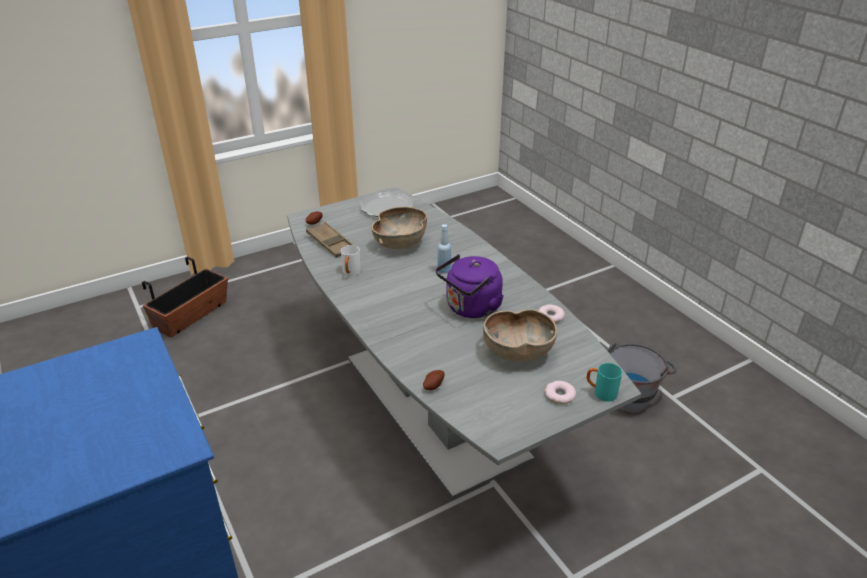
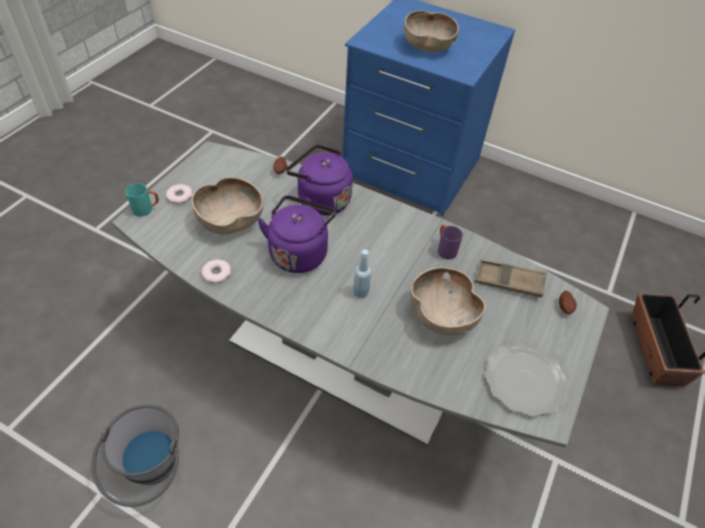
camera: 145 degrees right, 15 degrees up
white mug [341,245,361,276] -> purple mug [438,224,463,259]
none -> purple kettle [286,145,353,215]
none -> brown bowl [404,10,459,52]

